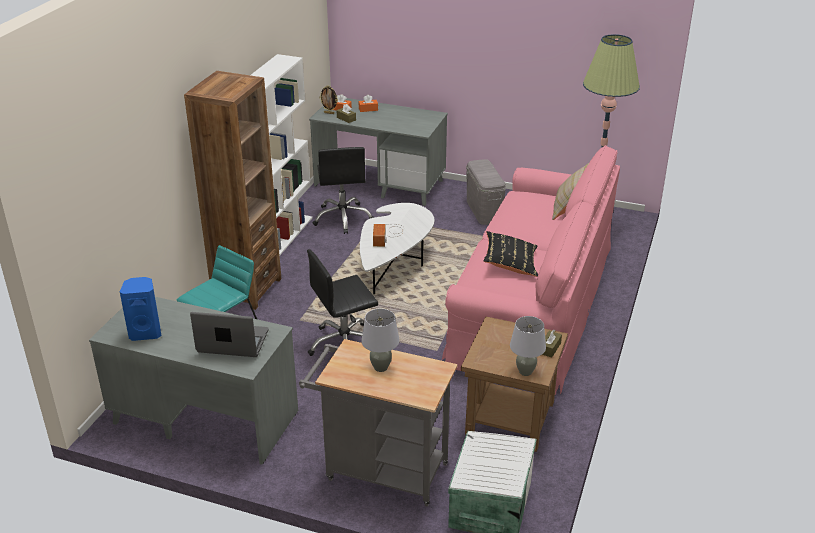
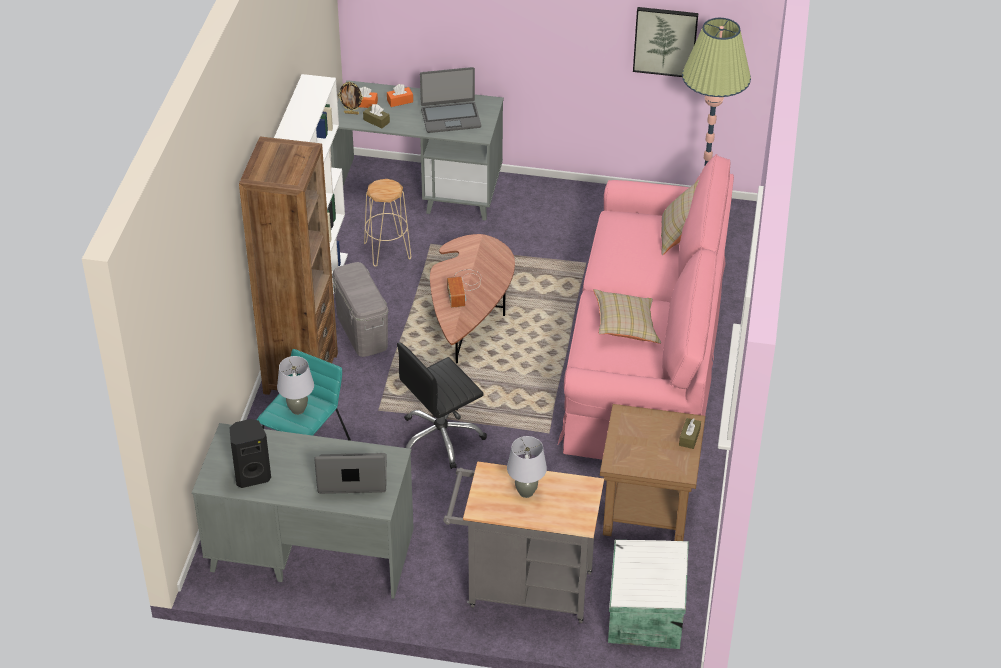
camera: 10 degrees left, 10 degrees up
blue speaker [120,277,161,341] -> black speaker [229,419,271,488]
black office chair [313,147,374,234] -> beige stool [364,179,411,267]
white coffee table [360,203,434,294] -> brown coffee table [430,234,515,364]
grey storage box [466,159,506,225] -> grey storage box moved to [332,262,388,357]
black pillow [483,231,538,277] -> beige pillow [593,289,661,344]
grey table lamp [510,316,546,376] -> grey table lamp moved to [277,356,314,415]
none -> laptop [420,67,481,133]
none -> picture [633,7,698,77]

